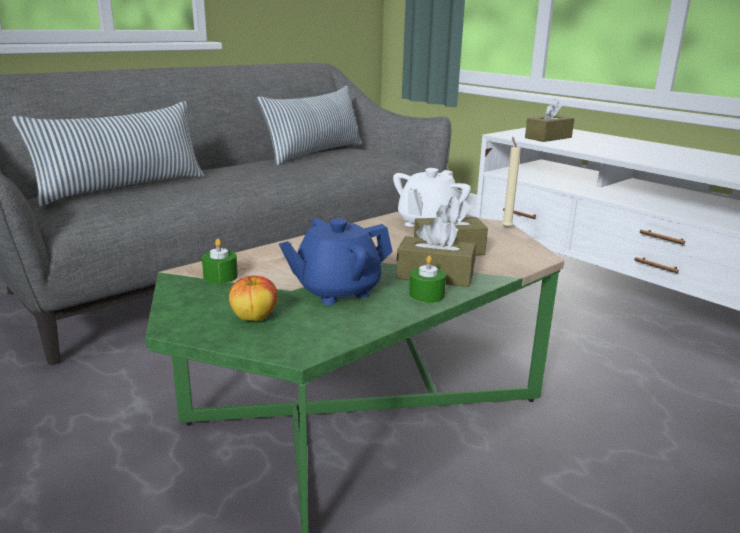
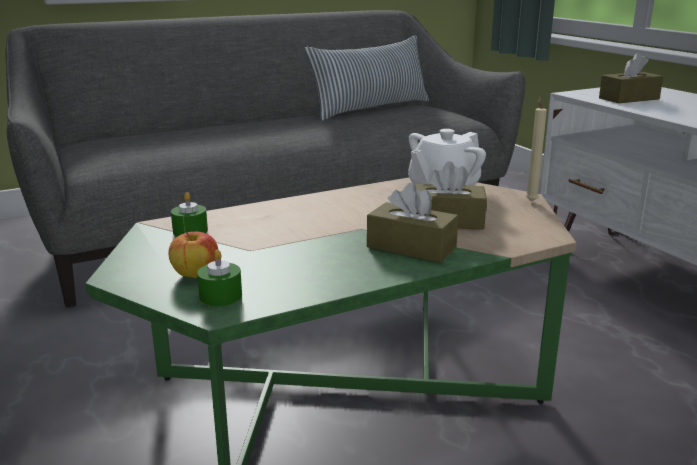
camera: 15 degrees right, 0 degrees up
pillow [12,101,204,207] -> none
blue teapot [279,218,393,305] -> none
green candle [409,256,446,303] -> green candle moved to [197,250,242,306]

